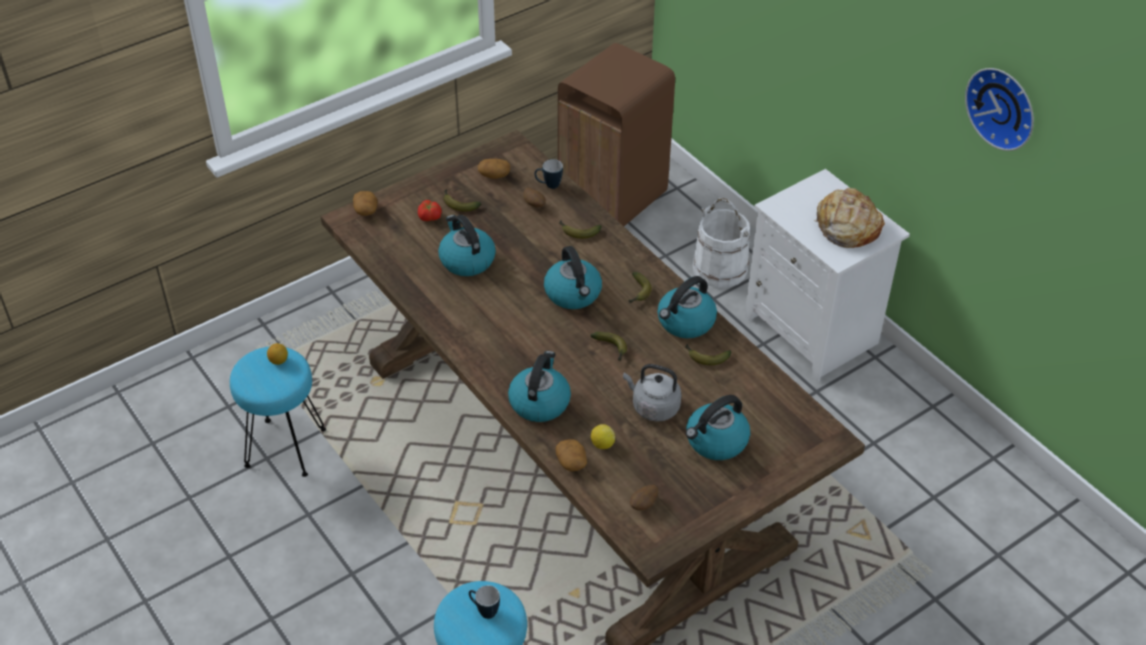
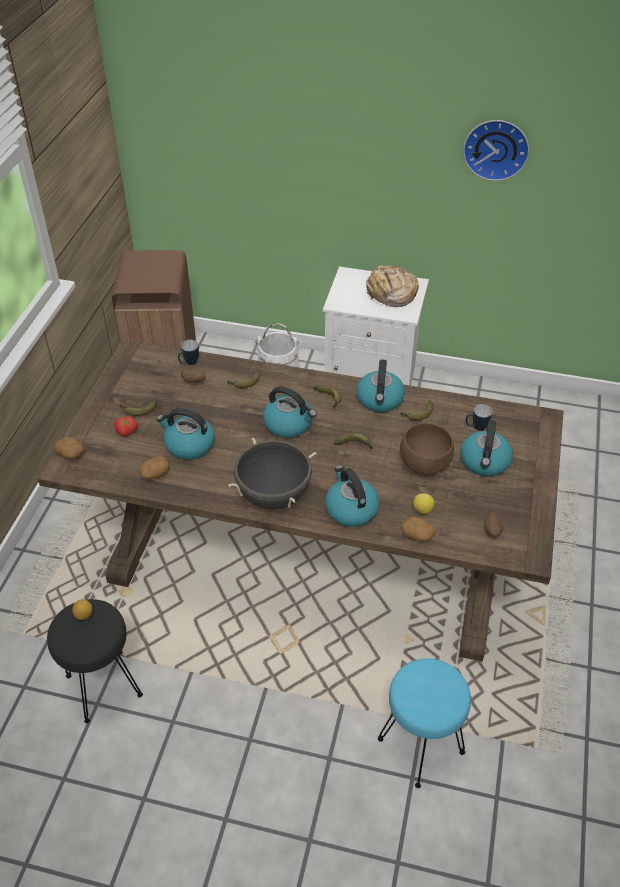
camera: 40 degrees left, 0 degrees up
turquoise stool [230,346,326,477] -> black stool [47,599,143,723]
mug [469,585,500,619] -> mug moved to [466,404,493,431]
potato [478,159,510,179] -> potato moved to [139,456,169,479]
grey kettle [623,364,682,422] -> brown bowl [400,423,454,475]
none -> black cooking pot [228,438,316,510]

